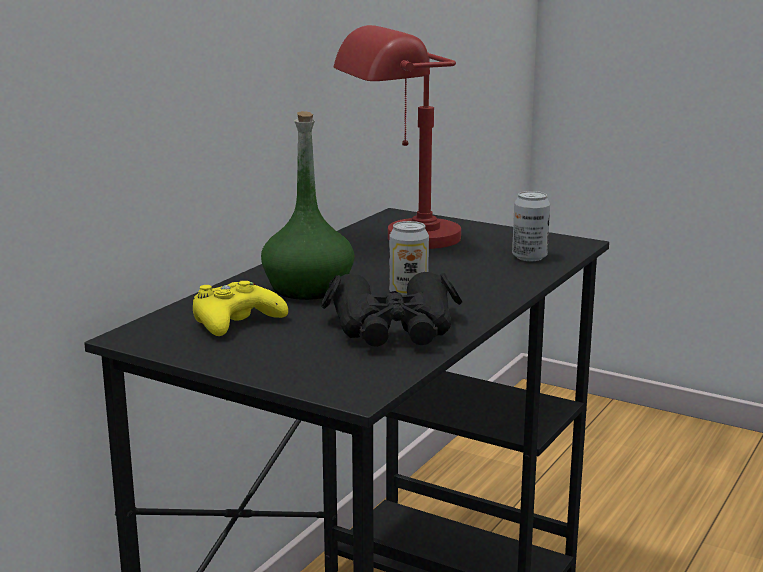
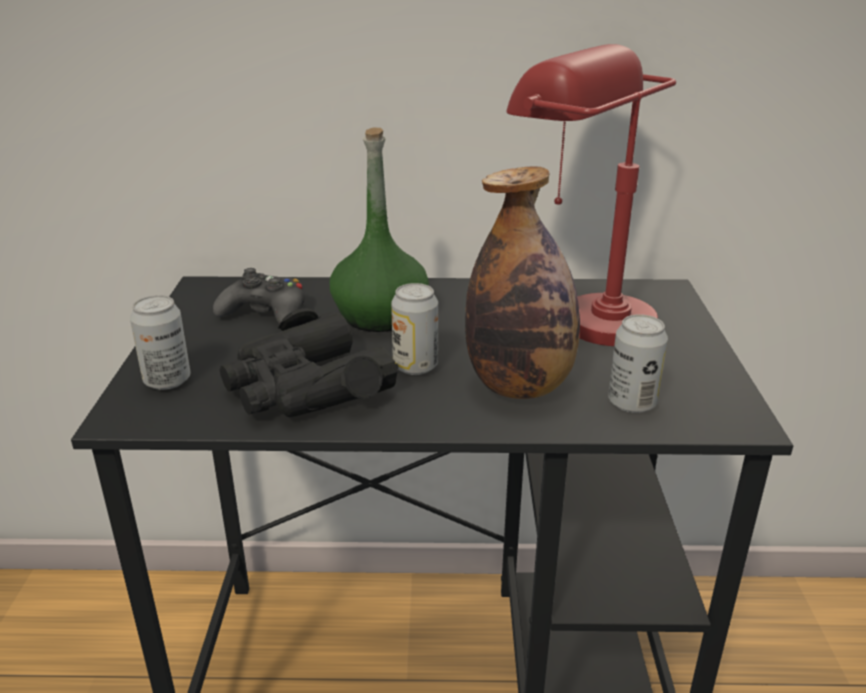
camera: 60 degrees right, 10 degrees up
yellow game controller [193,280,288,336] -> black game controller [213,268,305,324]
none -> can [130,295,191,390]
none -> bottle [465,167,580,399]

